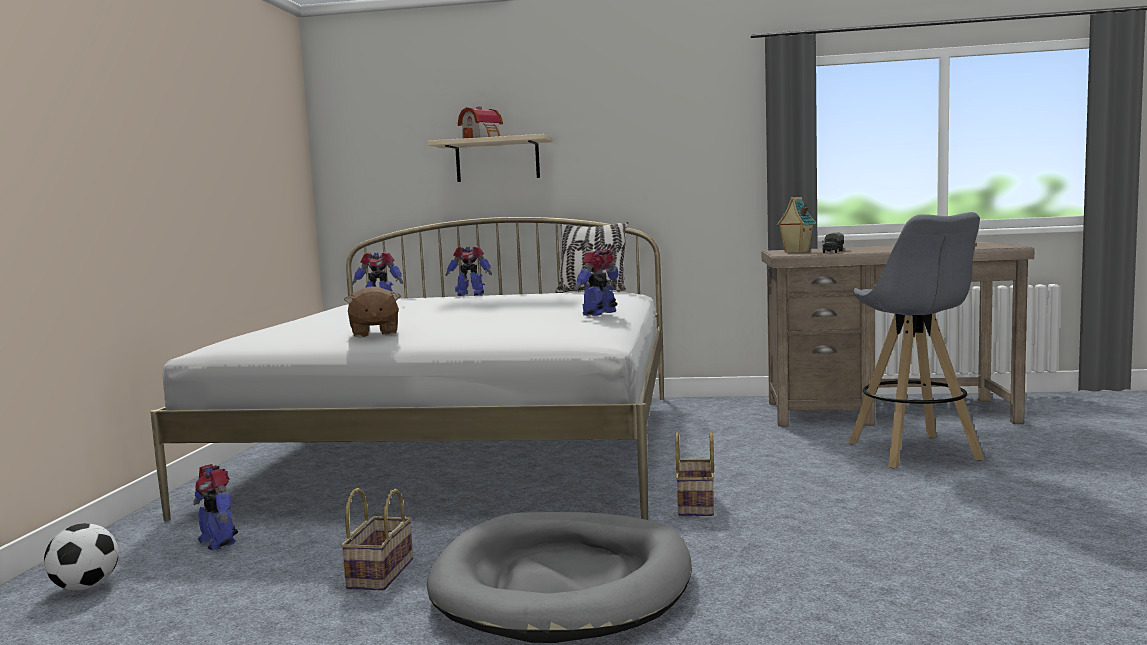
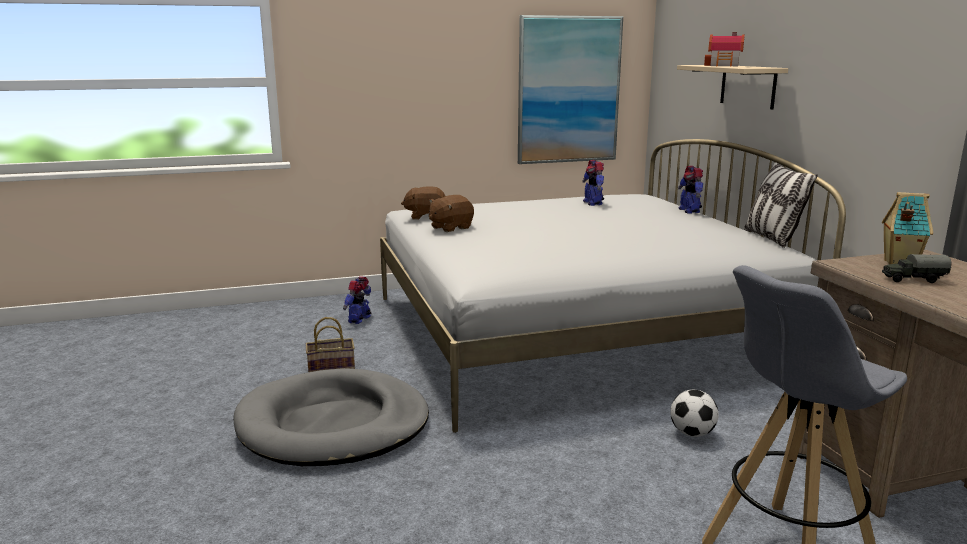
camera: 65 degrees right, 10 degrees up
football [44,523,119,591] -> football moved to [670,390,719,437]
toy robot [574,249,619,316] -> none
basket [675,432,714,516] -> none
none -> brown plush toy [401,186,445,219]
none -> picture [518,15,623,164]

